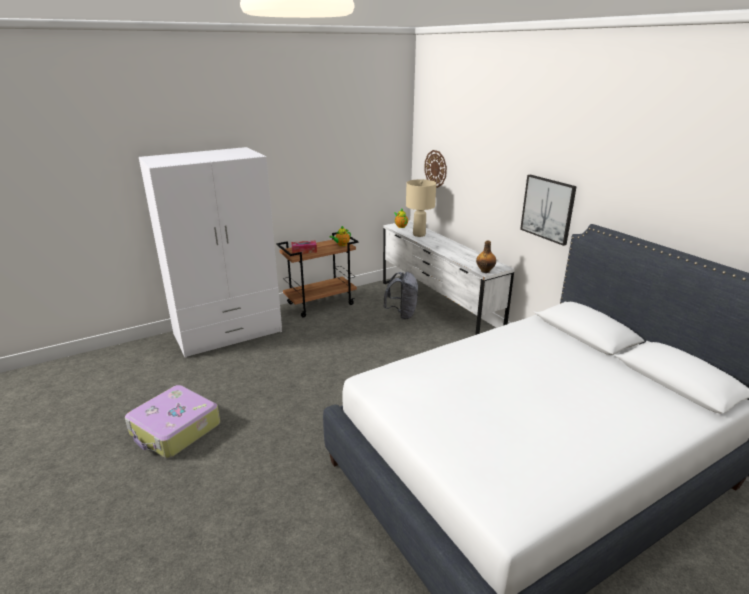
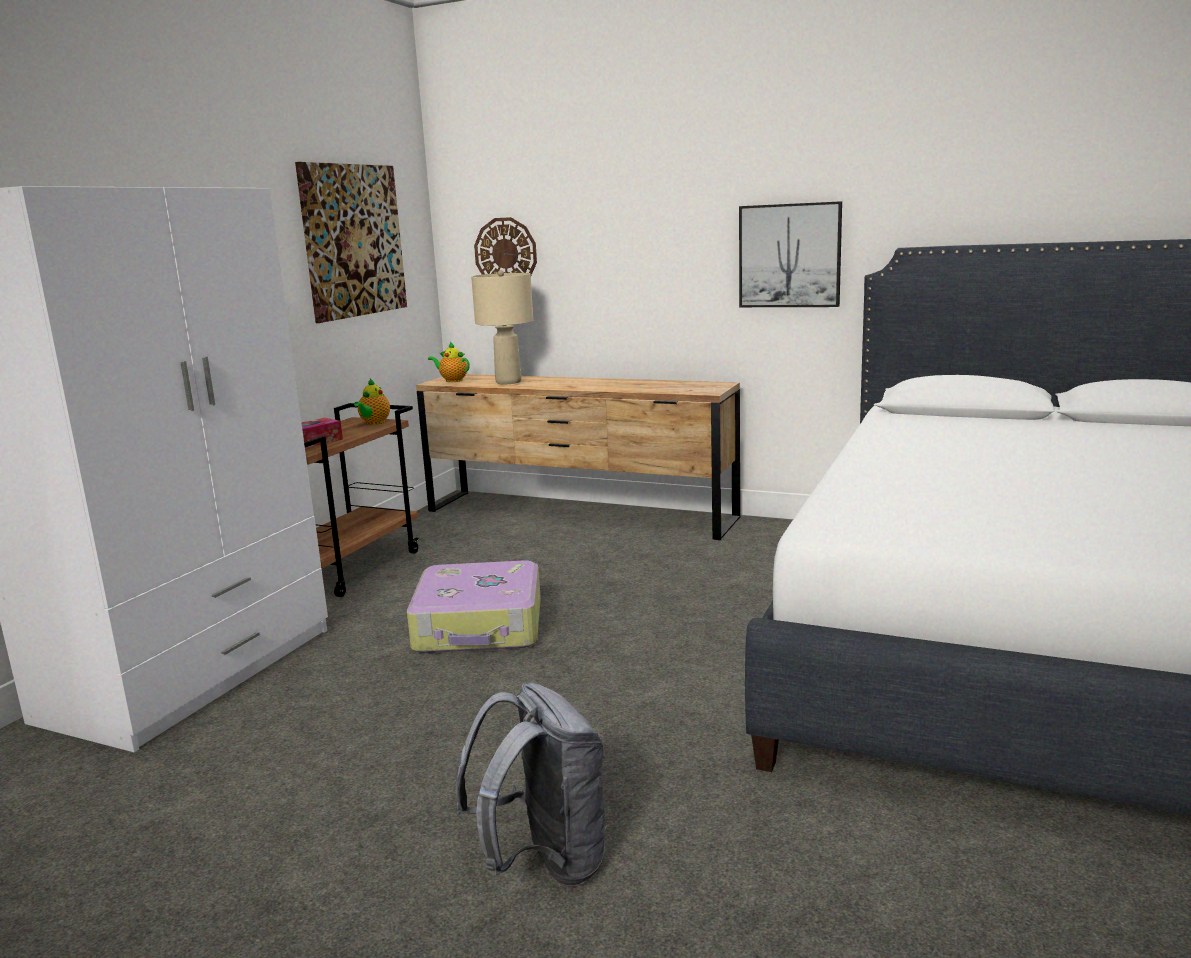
camera: 35 degrees left, 10 degrees down
suitcase [125,385,220,458] -> suitcase moved to [407,560,541,653]
white dresser [383,220,515,335] -> brown dresser [416,374,740,540]
grey backpack [383,272,418,320] -> grey backpack moved to [456,682,607,886]
bottle [476,241,496,273] -> none
none -> picture [295,162,407,323]

